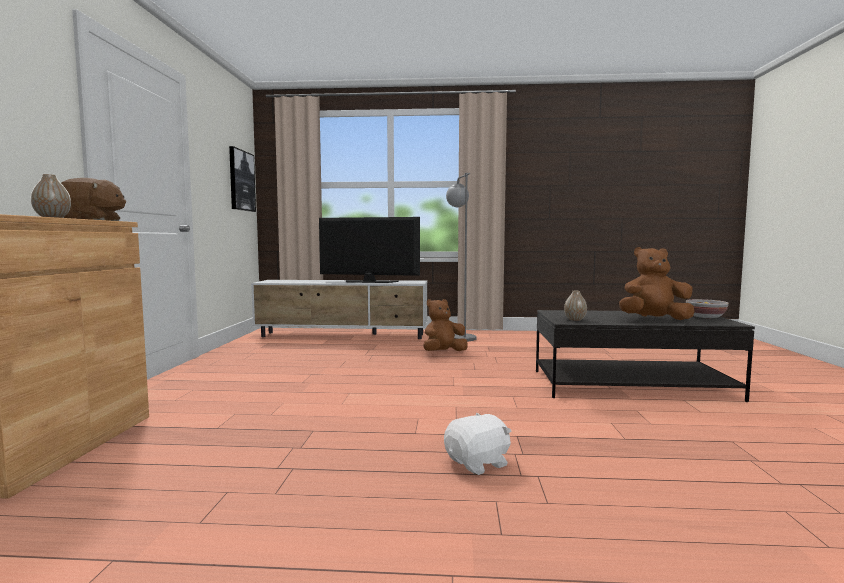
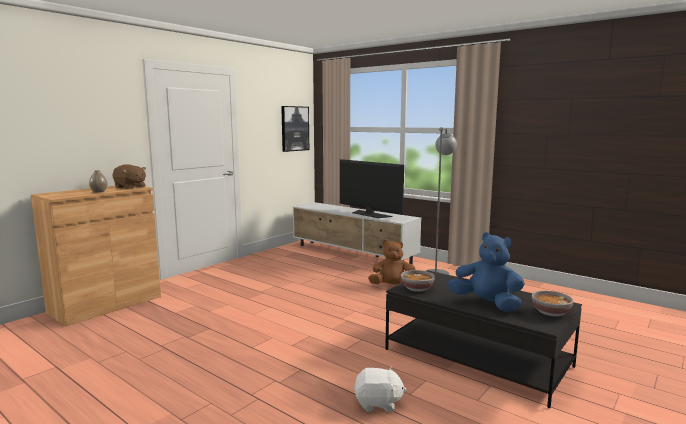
camera: 35 degrees right, 5 degrees up
white plush toy [444,413,511,475] -> white plush toy moved to [353,366,407,412]
vase [564,291,587,321] -> bowl [401,270,435,292]
brown plush toy [619,247,695,320] -> blue plush toy [448,232,525,312]

